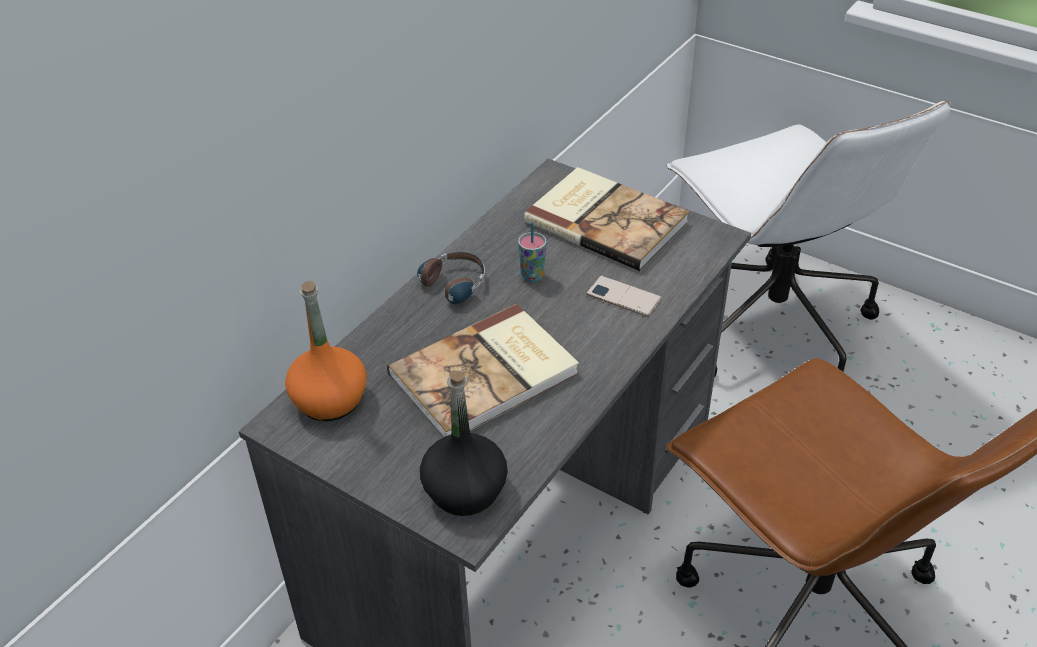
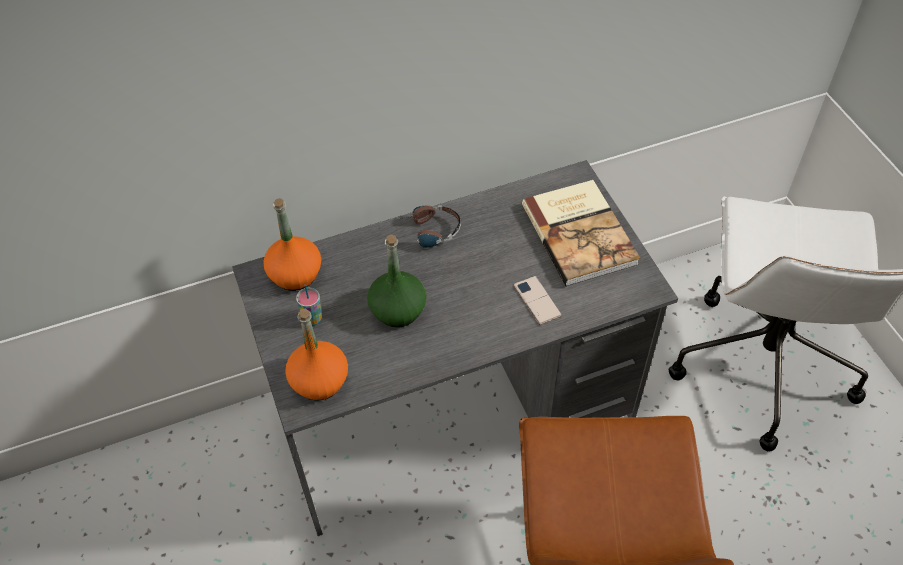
camera: 35 degrees right, 10 degrees up
book [387,304,579,438] -> green bottle [367,234,427,327]
black bottle [420,370,508,516] -> orange bottle [285,308,348,400]
cup [518,222,547,282] -> cup moved to [296,285,322,325]

